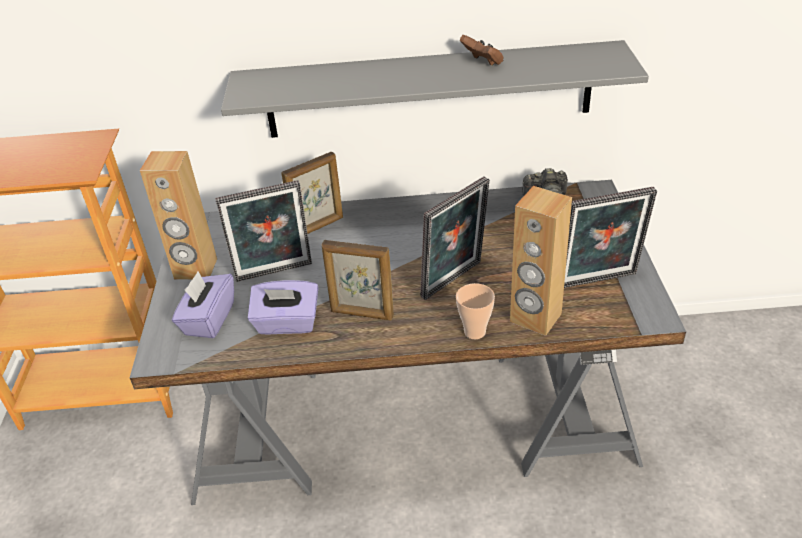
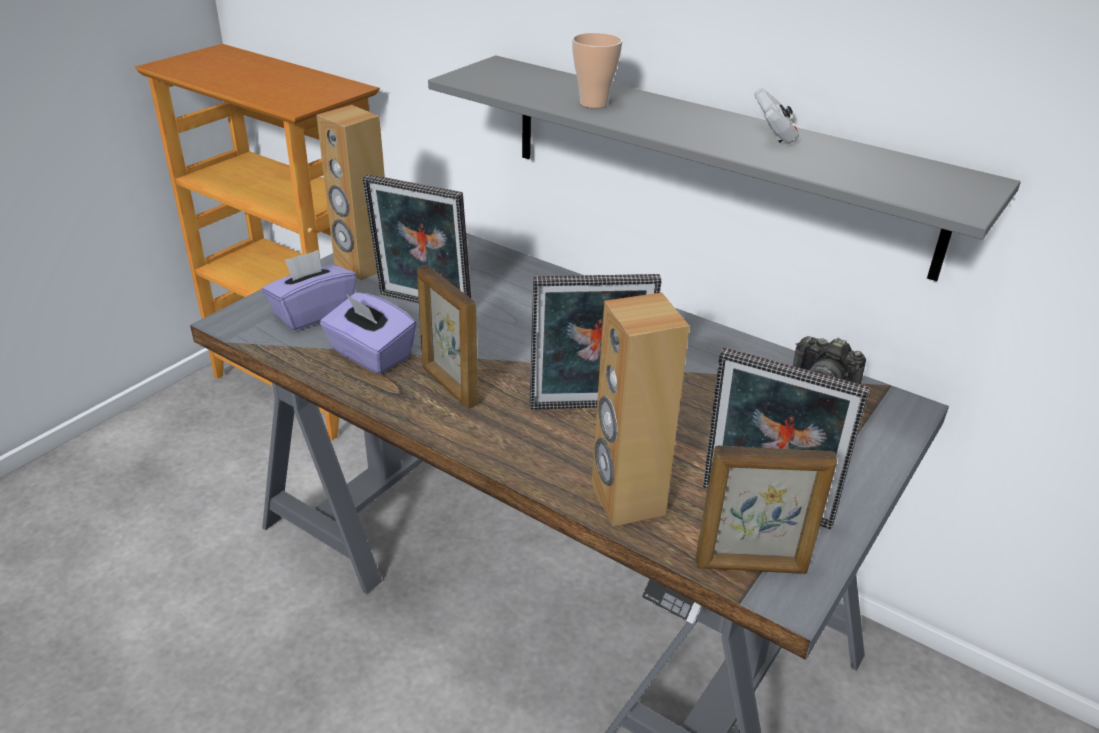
camera: 35 degrees right, 5 degrees down
picture frame [281,152,343,234] -> picture frame moved to [696,445,837,574]
cup [456,283,495,339] -> cup moved to [572,33,622,108]
brown game controller [460,35,504,66] -> white game controller [754,88,799,144]

